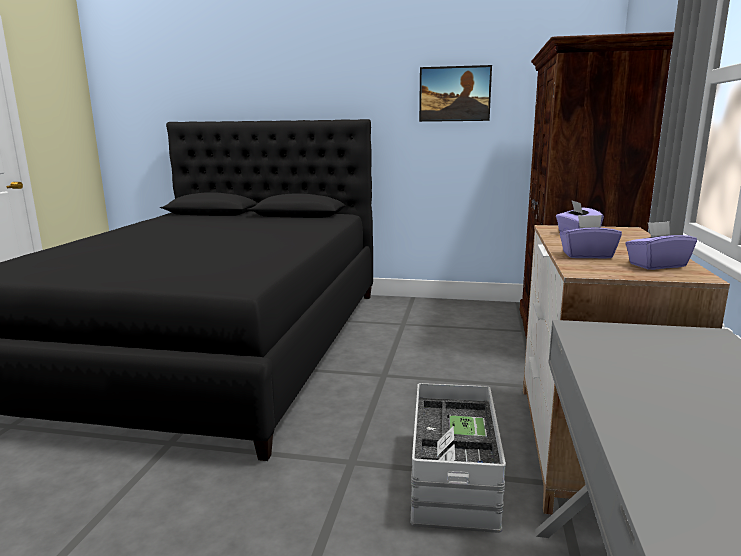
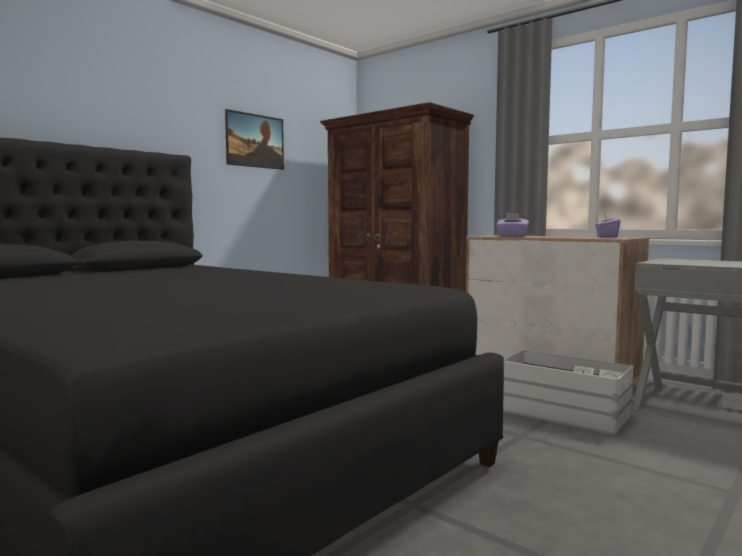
camera: 60 degrees left, 10 degrees down
purple tissue box [560,215,622,259] -> none

